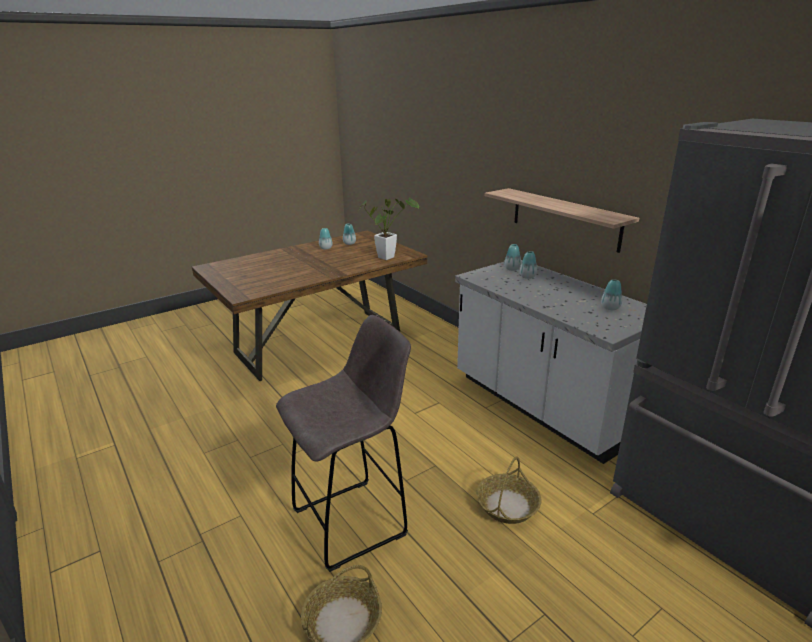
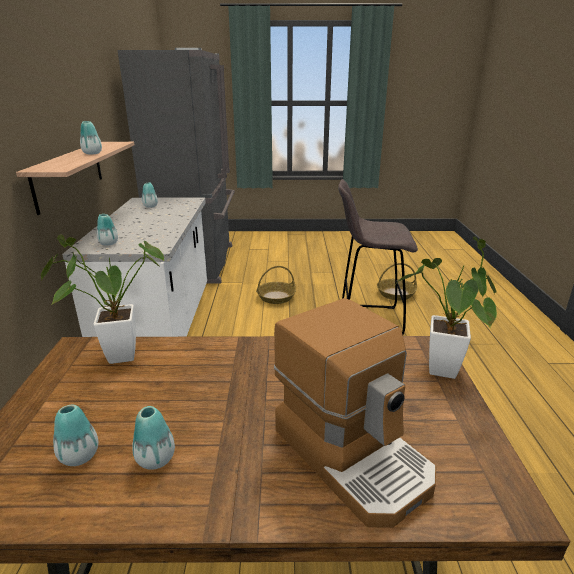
camera: 145 degrees left, 0 degrees up
vase [520,251,537,279] -> vase moved to [80,121,102,155]
none -> coffee machine [274,298,436,528]
none -> potted plant [394,237,497,379]

